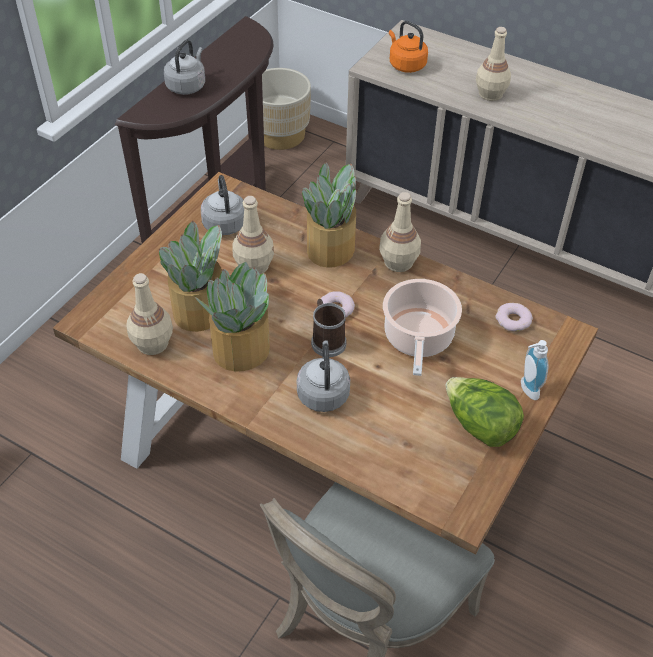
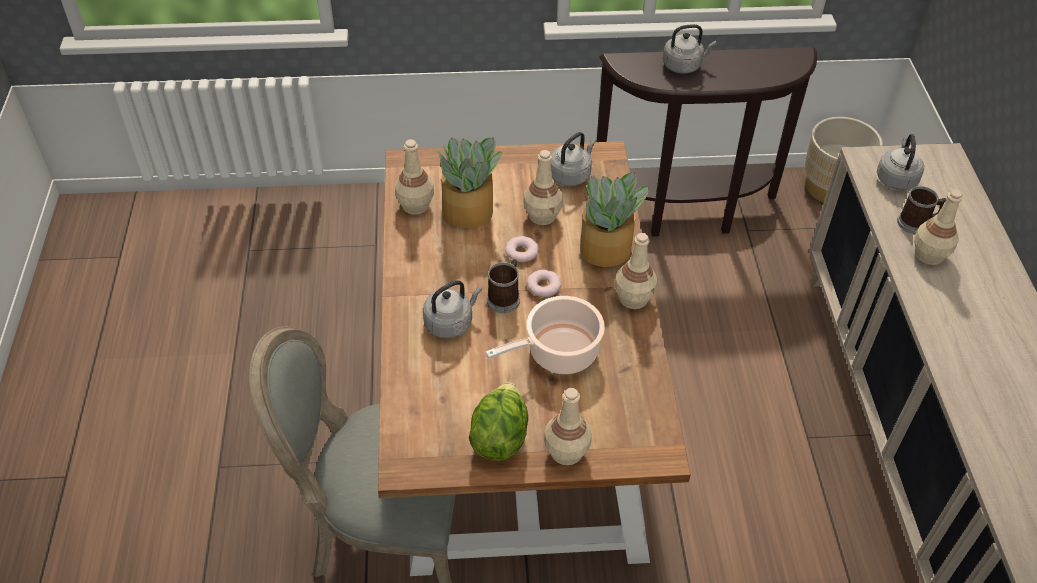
camera: 55 degrees right, 0 degrees up
potted plant [195,262,270,371] -> none
orange kettle [389,21,428,73] -> grey kettle [877,134,924,190]
donut [495,303,533,331] -> donut moved to [505,236,539,262]
soap dispenser [521,340,548,400] -> beige bottle [544,388,592,465]
none -> mug [897,186,946,234]

